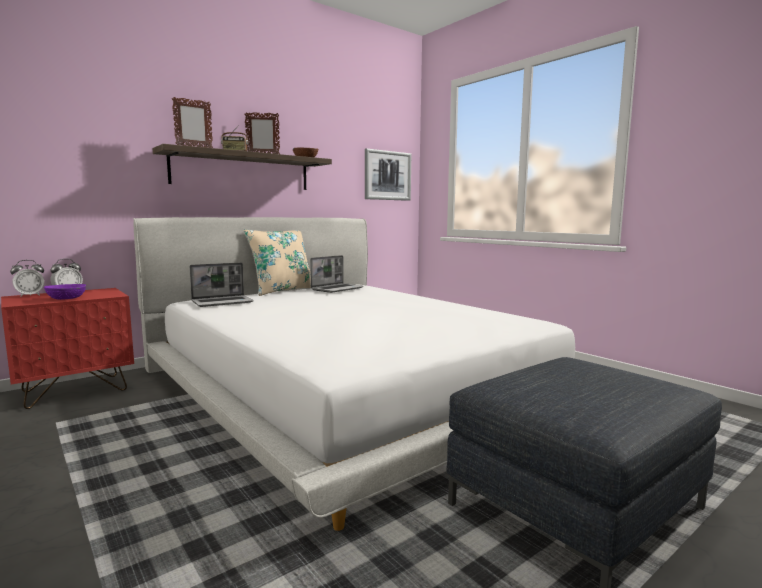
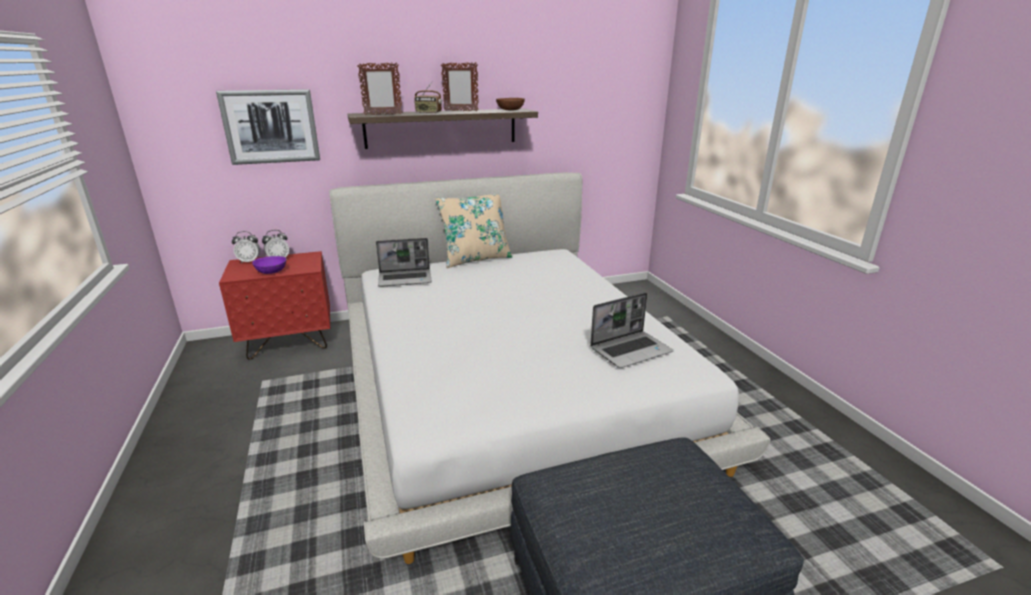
camera: 20 degrees right, 15 degrees up
laptop [310,255,364,293] -> laptop moved to [590,293,673,368]
picture [365,148,411,201] -> picture moved to [216,89,320,165]

